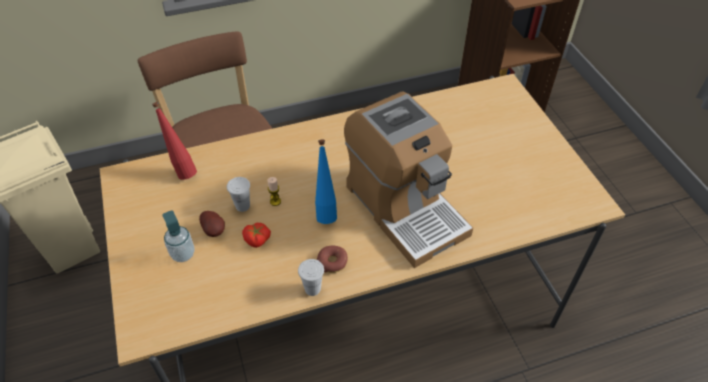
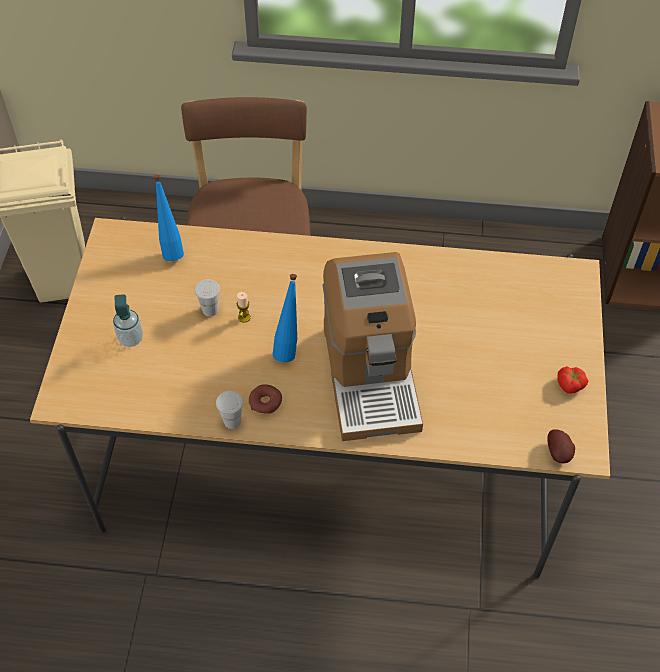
camera: 25 degrees right, 5 degrees up
red bottle [152,102,197,180] -> blue bottle [153,175,184,261]
potato [199,211,225,237] -> potato moved to [547,429,575,463]
tomato [242,223,271,248] -> tomato moved to [558,367,588,394]

